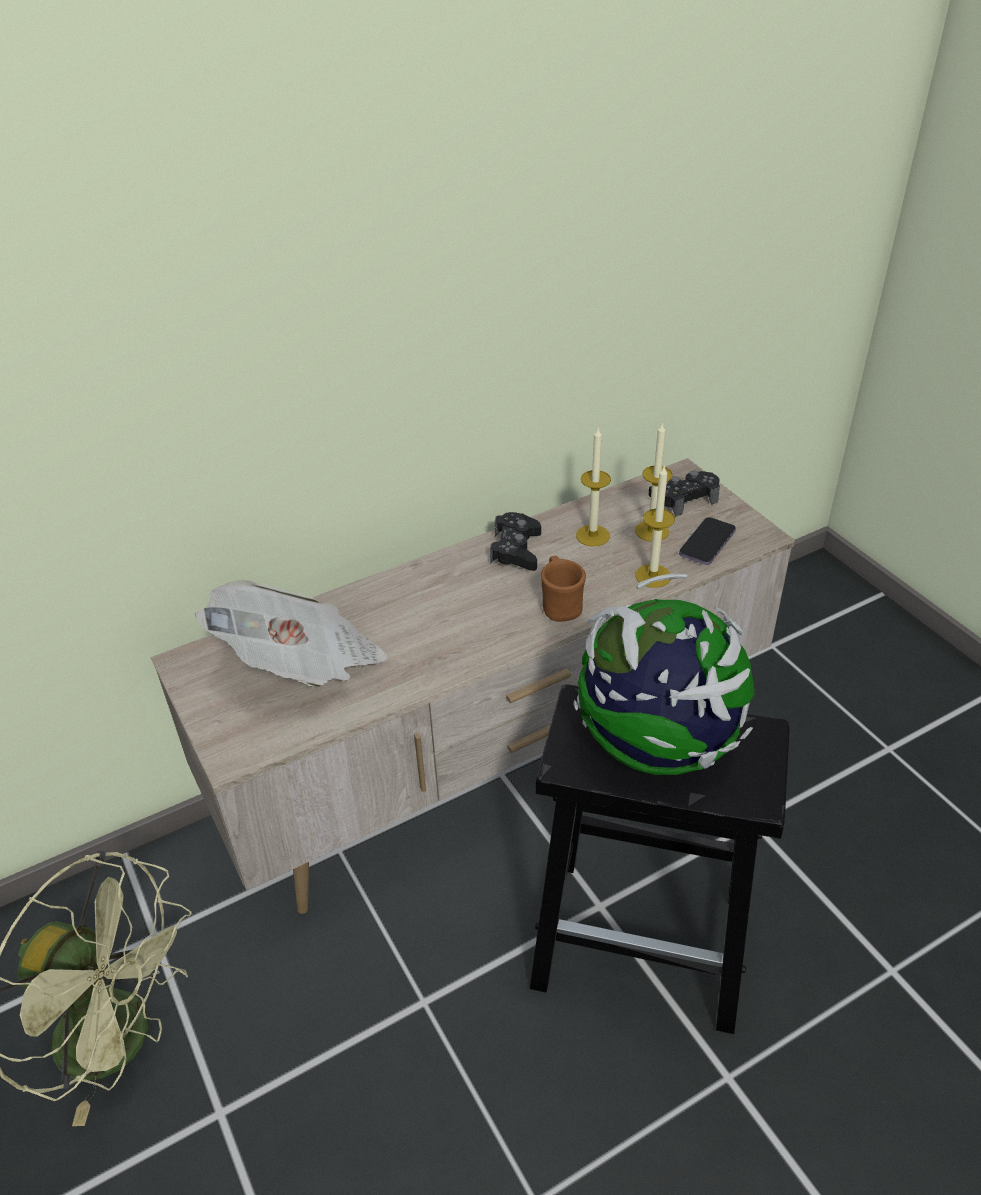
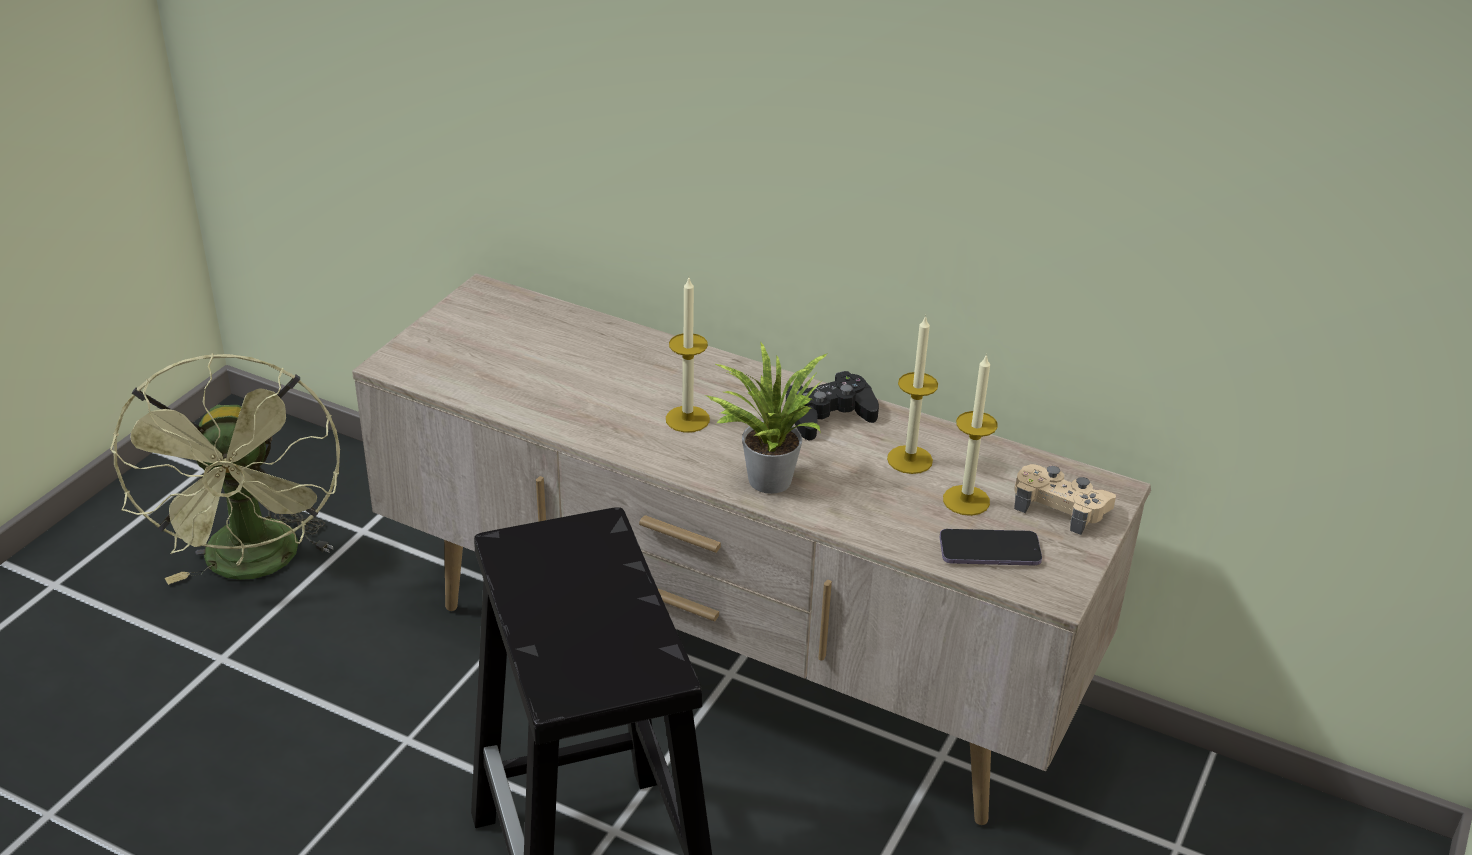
camera: 55 degrees right, 5 degrees down
newspaper [195,580,387,687] -> none
brown mug [541,556,586,622] -> potted plant [707,342,828,494]
globe [573,574,755,775] -> none
candle [636,464,675,588] -> candle moved to [666,278,710,433]
black game controller [649,471,720,516] -> beige game controller [1014,464,1116,535]

